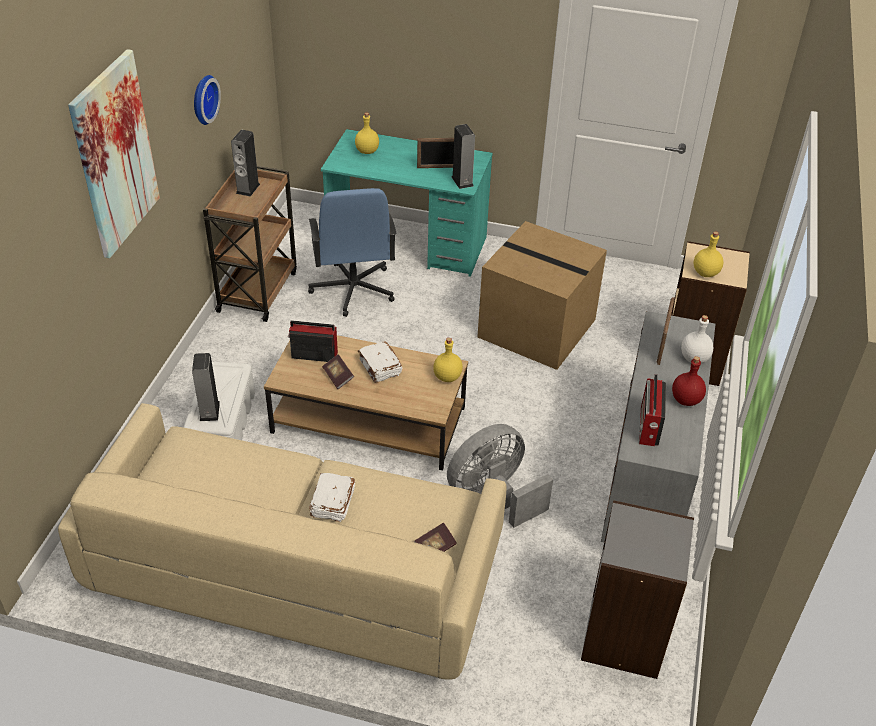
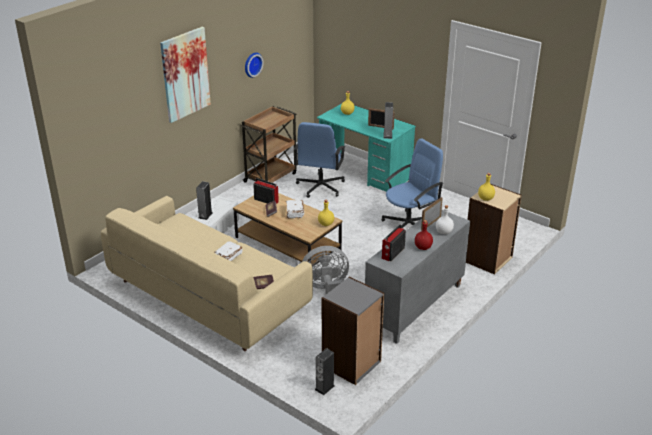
camera: 25 degrees right, 10 degrees down
speaker [231,130,260,197] -> speaker moved to [315,348,335,395]
cardboard box [477,221,607,370] -> blue office chair [381,138,443,228]

